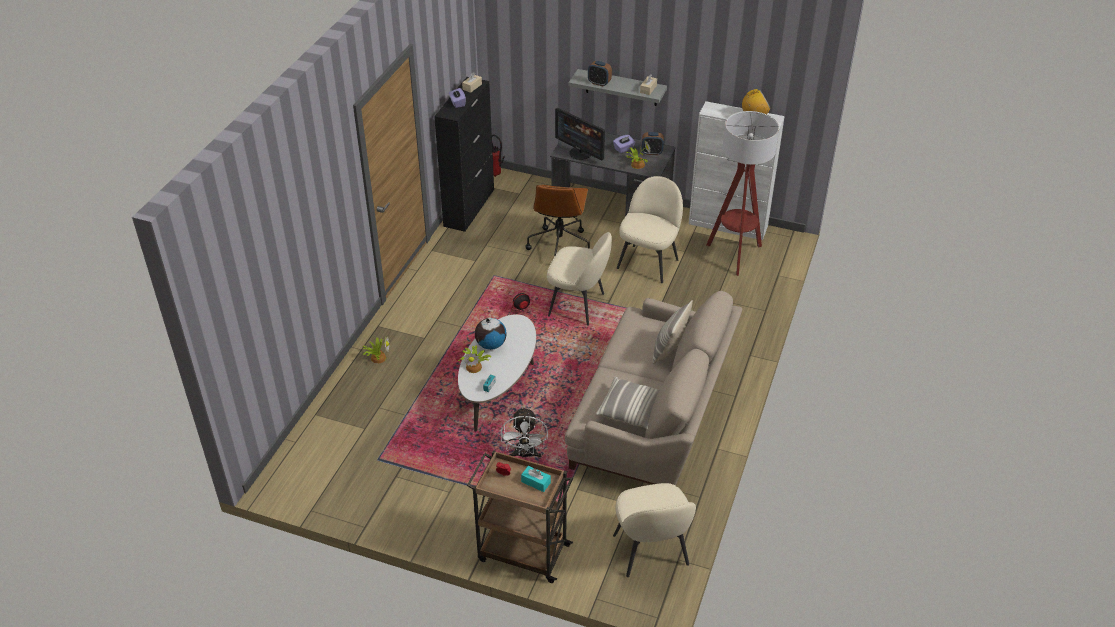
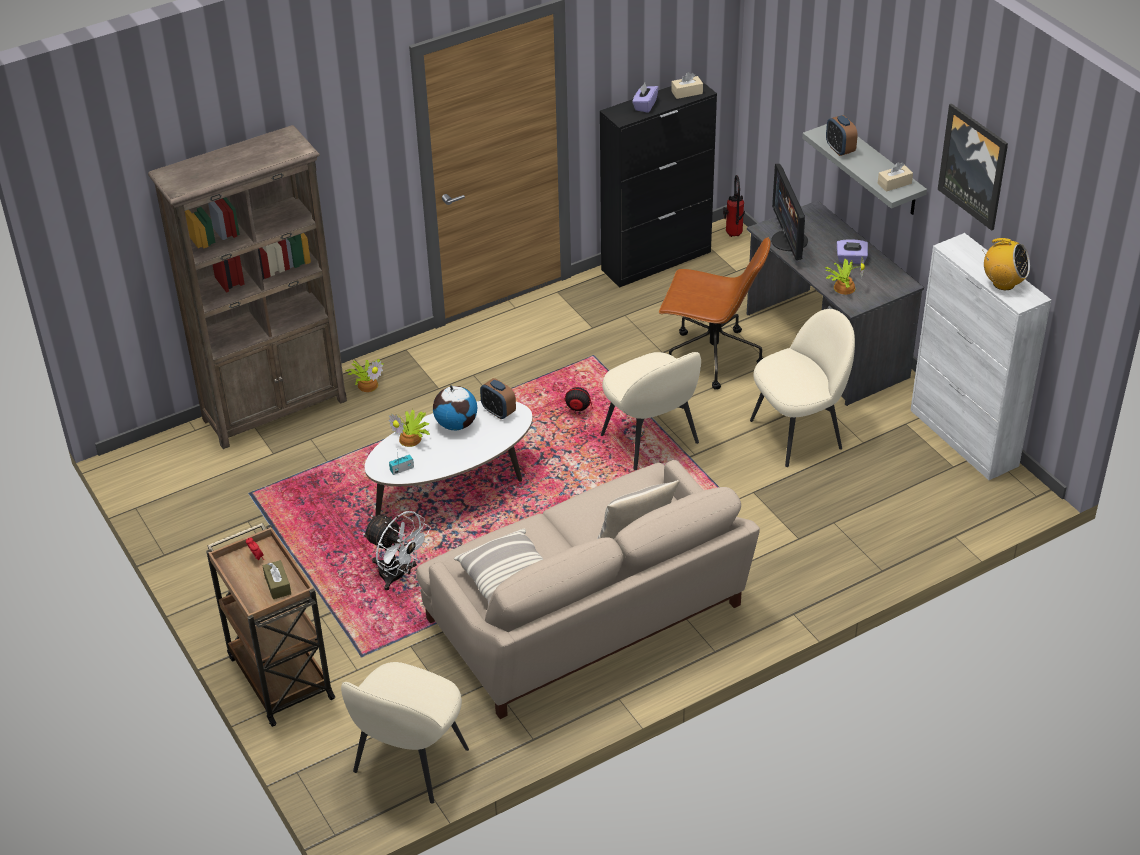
camera: 40 degrees right, 0 degrees up
white fan [501,407,548,458] -> white fan turned 90 degrees counterclockwise [363,511,431,590]
turquoise tissue box [521,466,551,492] -> brown tissue box [263,560,291,599]
brown office chair [525,185,590,257] -> brown office chair turned 120 degrees counterclockwise [659,237,771,390]
alarm clock [642,132,664,155] -> alarm clock moved to [480,378,516,419]
floor lamp [706,111,779,276] -> none
none -> brown bookcase [148,125,347,449]
none -> picture [938,104,1008,231]

